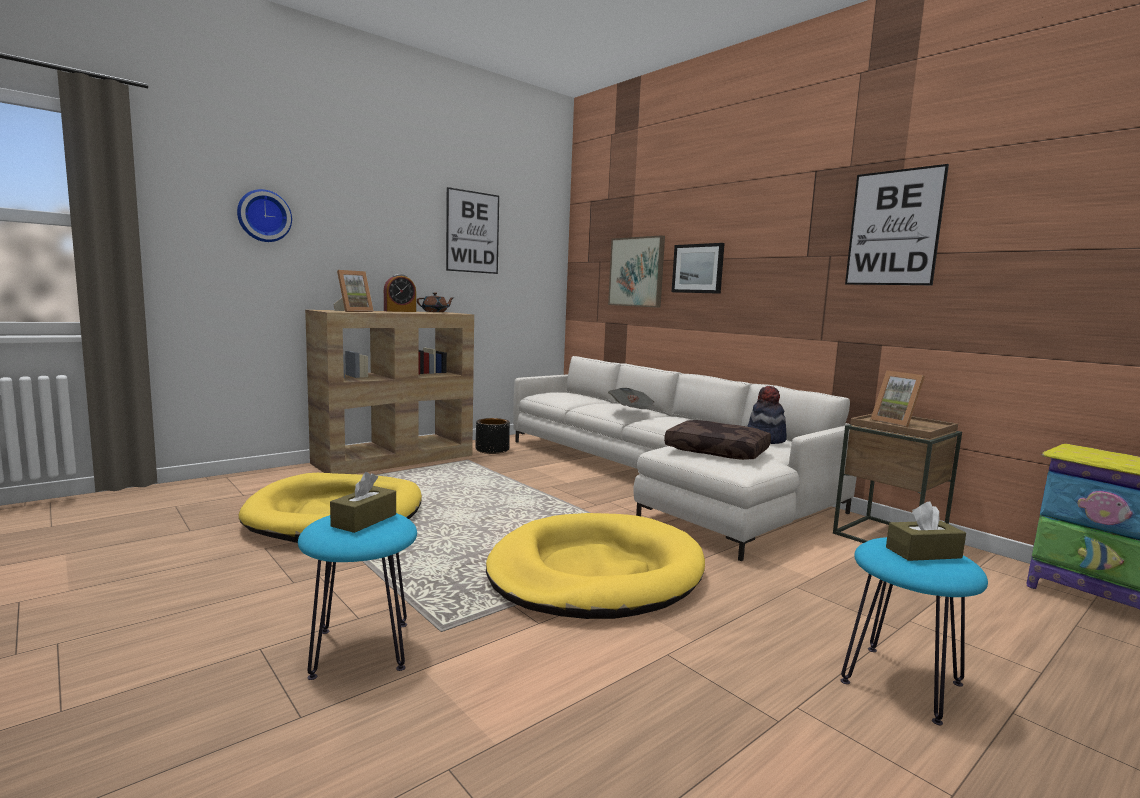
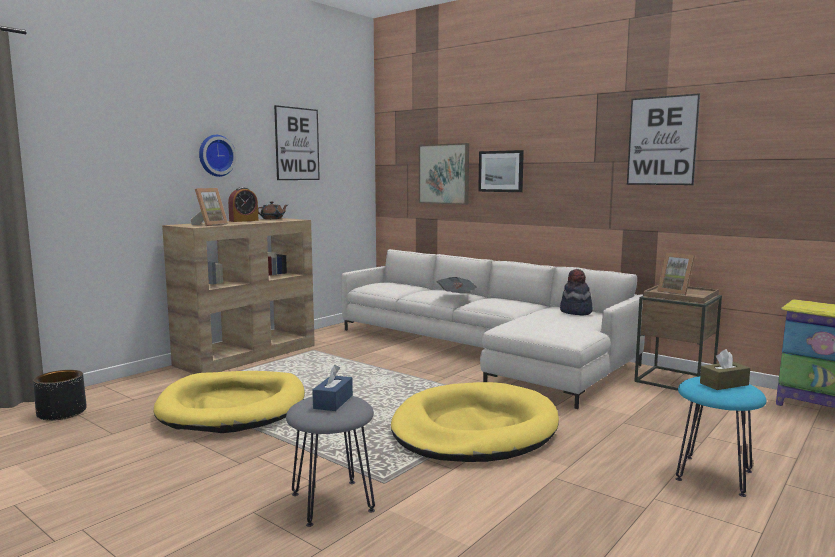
camera: 10 degrees left, 0 degrees up
wall clock [237,189,292,242] -> wall clock moved to [199,135,236,177]
turquoise stool [298,513,417,680] -> grey stool [286,396,375,527]
brown tissue box [330,472,396,533] -> blue tissue box [312,365,353,411]
black planter [475,418,510,454] -> black planter moved to [33,370,86,421]
brown pillow [664,420,771,460] -> none

